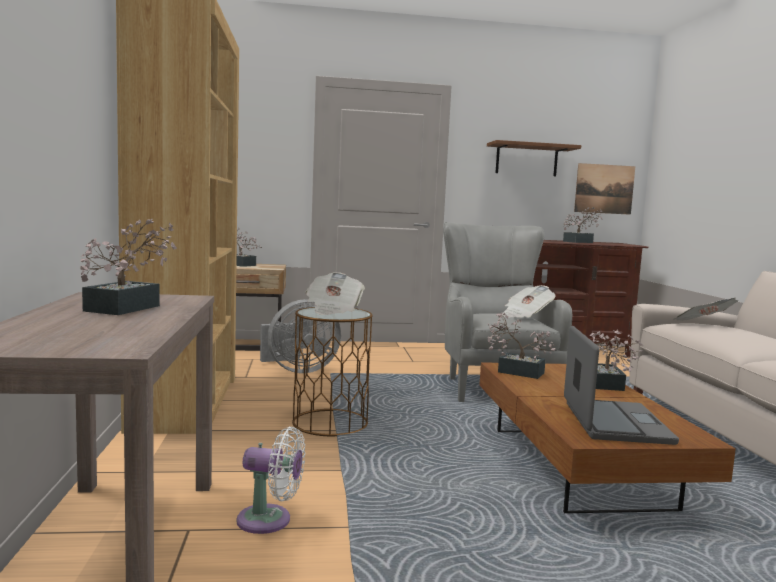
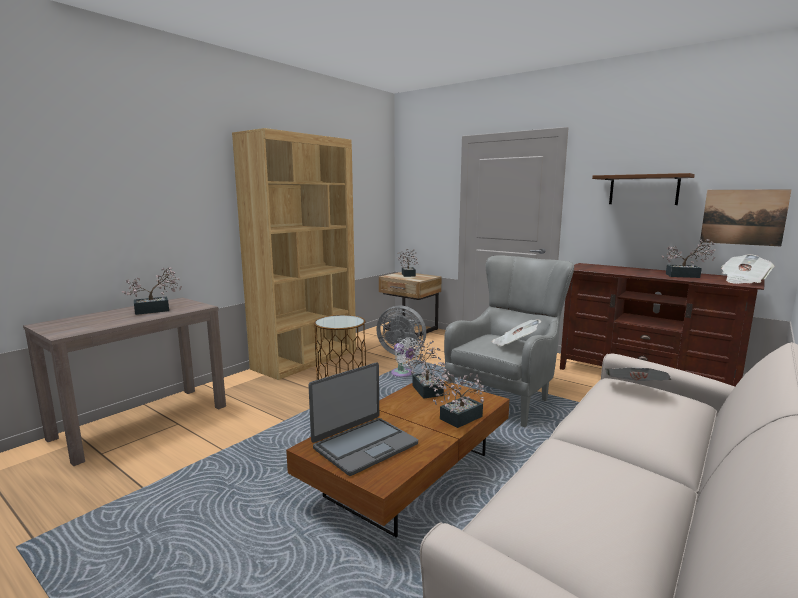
camera: 45 degrees right, 5 degrees up
white fan [237,427,305,534] -> white fan moved to [391,337,420,377]
newspaper [306,272,365,315] -> newspaper moved to [721,254,774,284]

